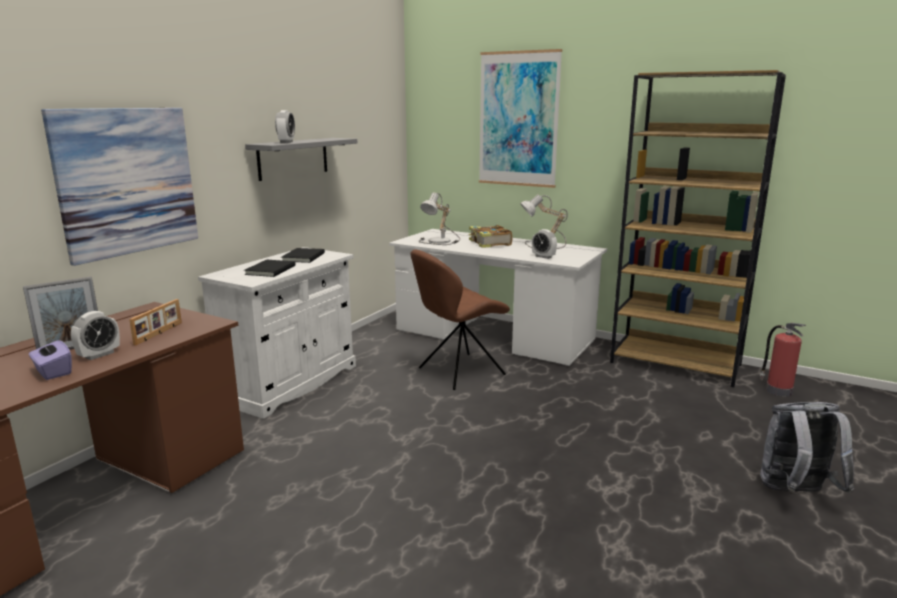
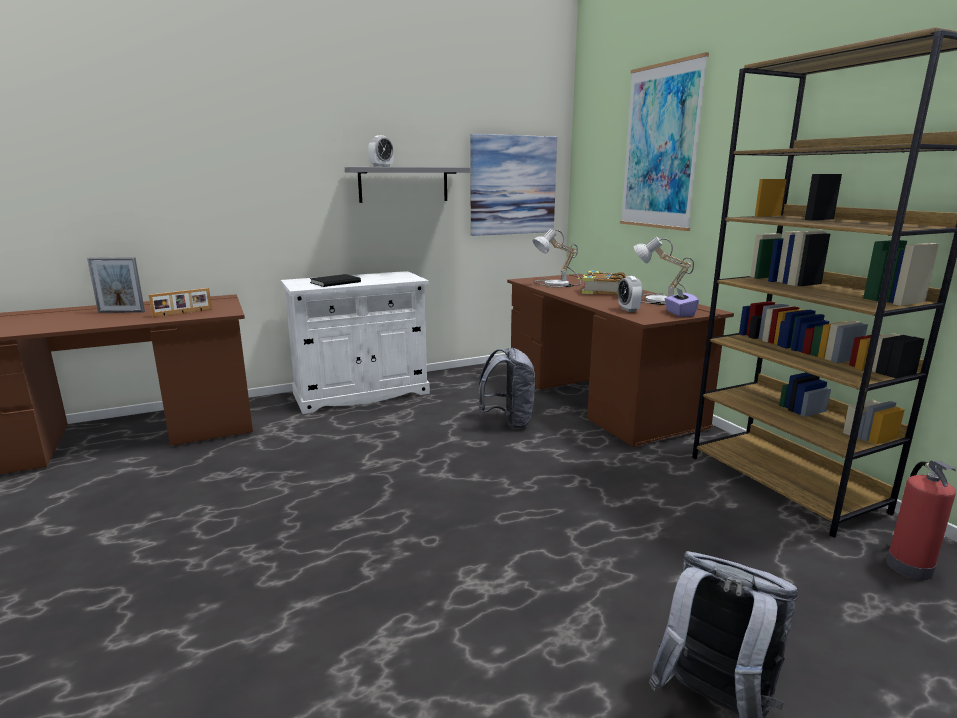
camera: 35 degrees right, 0 degrees up
purple tissue box [29,339,72,380] -> purple tissue box moved to [665,287,699,317]
picture [41,108,198,266] -> picture moved to [470,134,557,236]
alarm clock [71,311,120,360] -> none
black book [281,248,325,263] -> none
white desk [389,229,607,366] -> brown desk [507,274,734,448]
brown chair [410,249,510,390] -> grey backpack [479,348,536,429]

